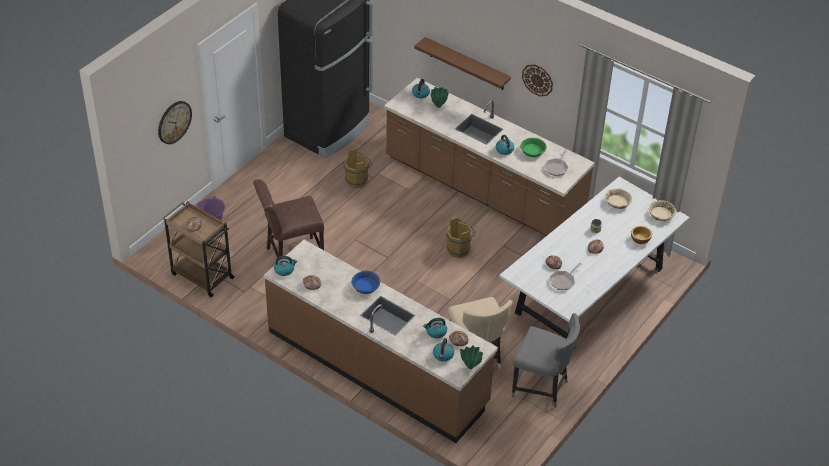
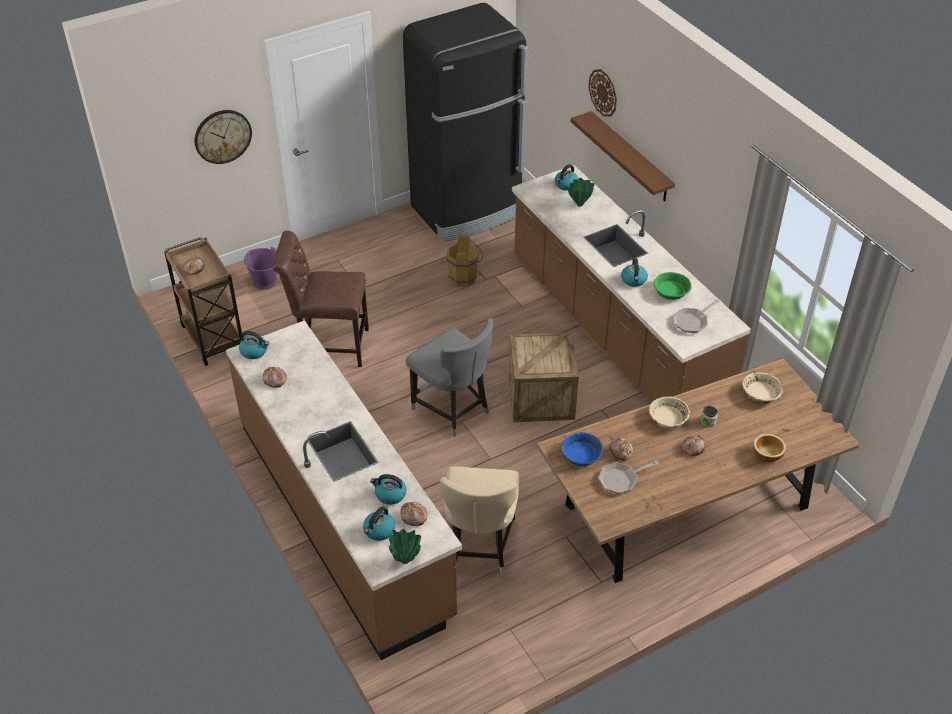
camera: 25 degrees right, 0 degrees up
blue bowl [351,271,380,294] -> blue bowl moved to [561,432,603,466]
brown bucket [446,217,475,258] -> crate [509,332,579,422]
white dining table [499,177,690,349] -> brown dining table [537,359,860,583]
grey chair [512,313,580,408] -> grey chair moved to [406,318,493,437]
wall clock [522,64,553,96] -> wall clock moved to [588,69,617,117]
beige bowl [649,200,676,221] -> beige bowl moved to [649,396,690,429]

